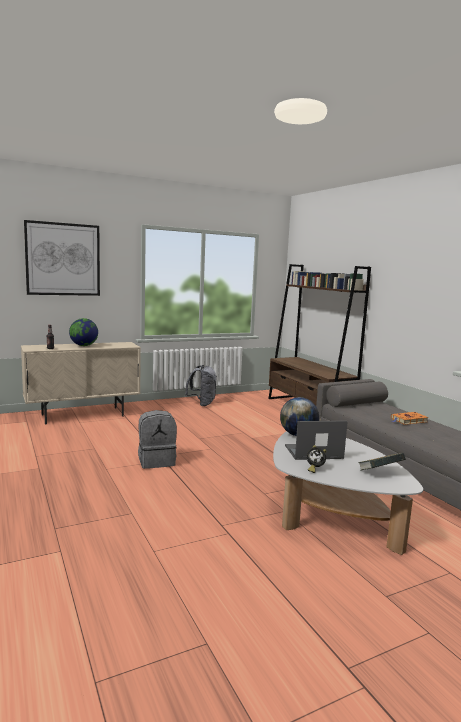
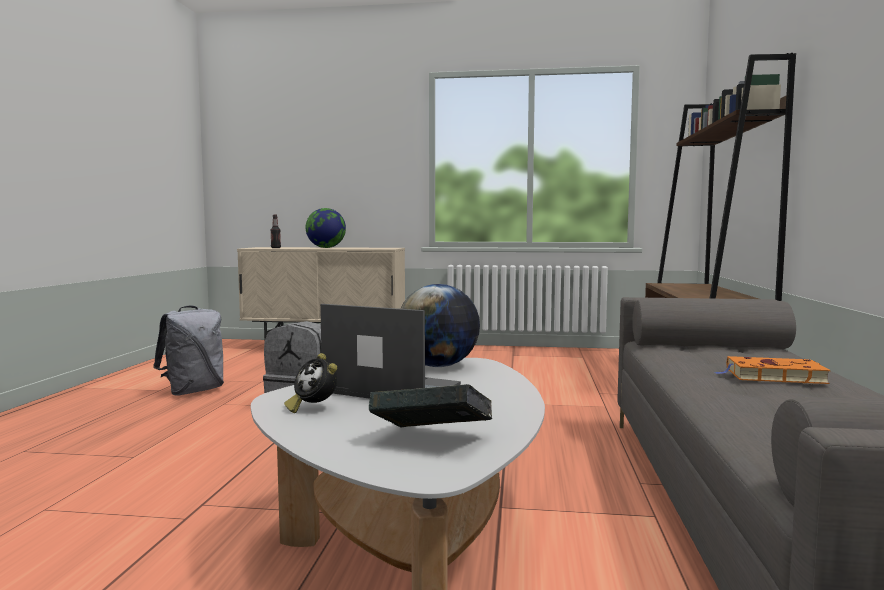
camera: 35 degrees right, 5 degrees down
picture [24,220,100,296] -> none
grey backpack [185,365,217,406] -> grey backpack moved to [153,306,224,396]

